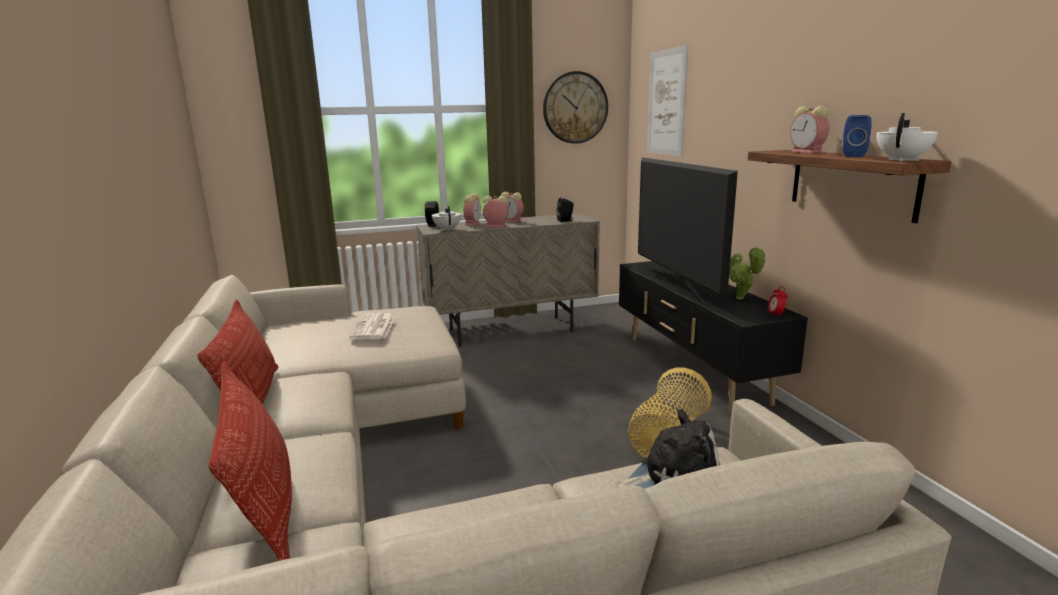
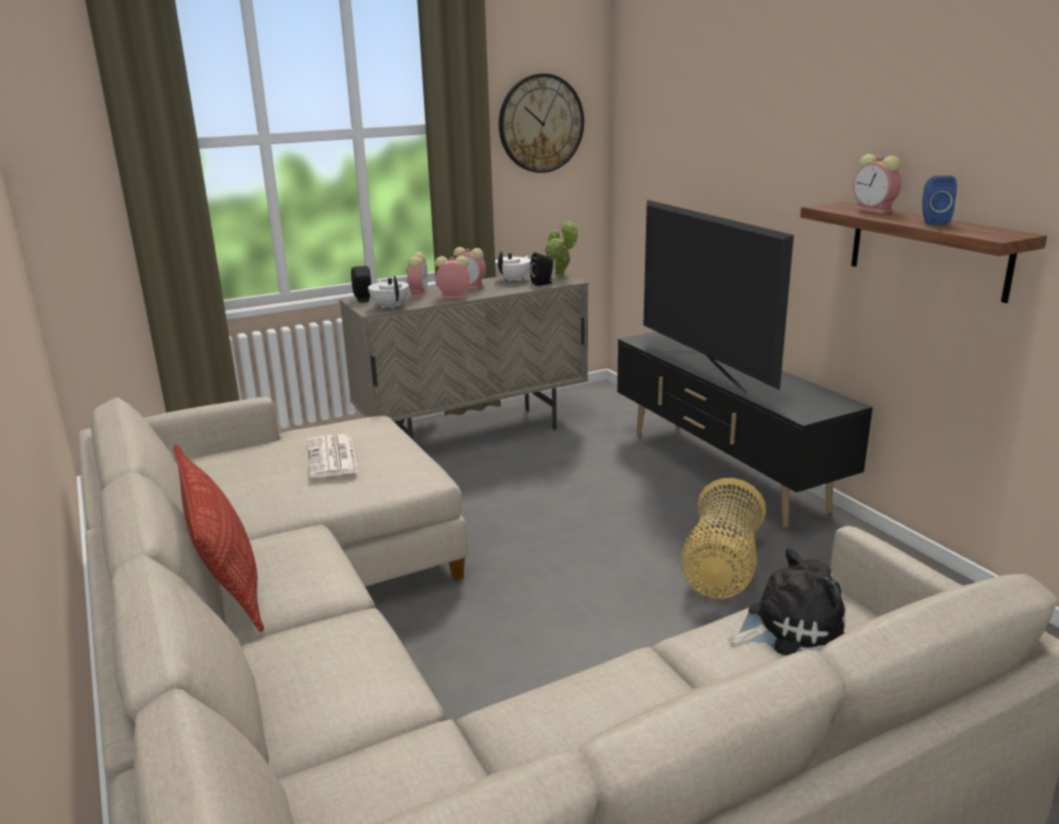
camera: 10 degrees left, 5 degrees up
pillow [208,361,292,561] -> none
picture [647,45,688,156] -> none
potted plant [729,246,766,299] -> potted plant moved to [545,220,578,277]
alarm clock [768,286,788,318] -> none
white teapot [877,113,938,161] -> white teapot moved to [495,251,531,281]

